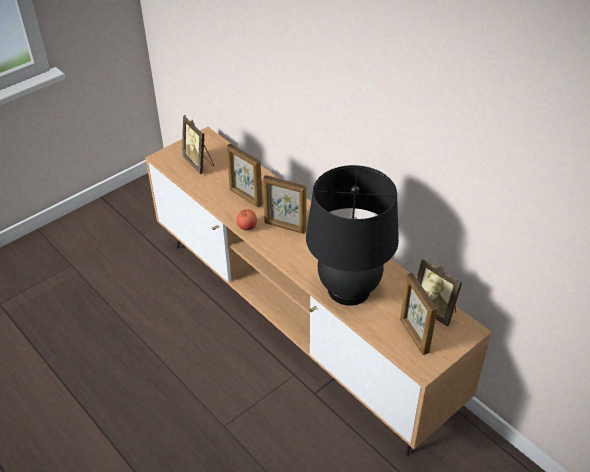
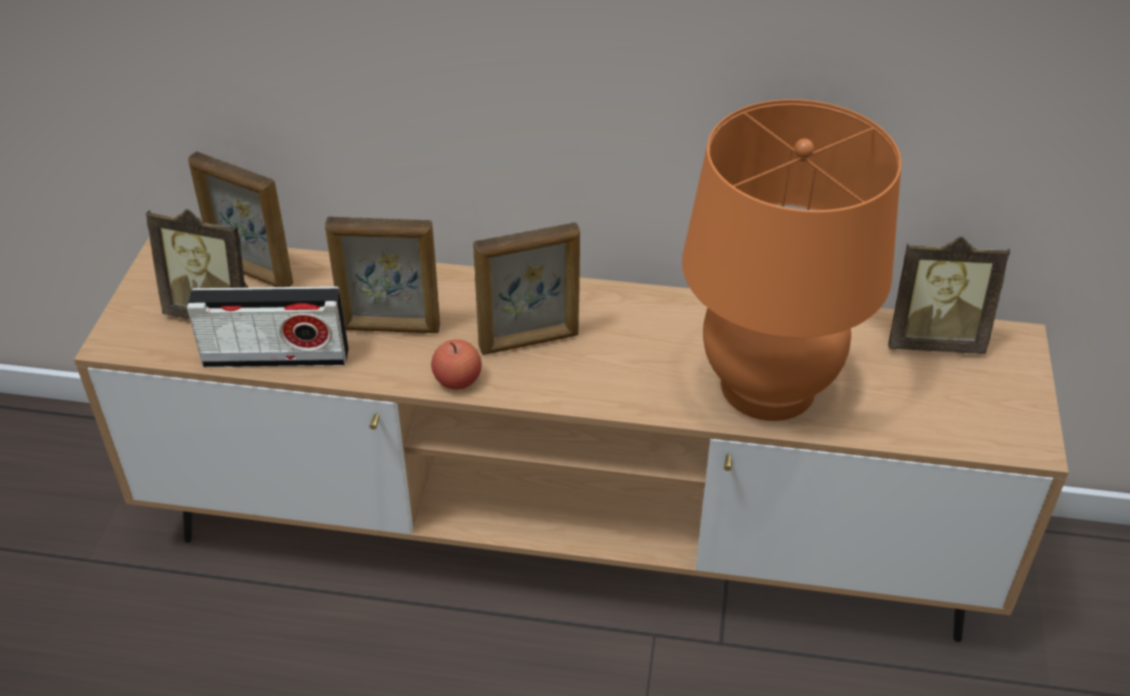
camera: 40 degrees left, 0 degrees up
black table lamp [306,165,399,306] -> orange table lamp [682,99,901,421]
picture frame [400,273,437,355] -> picture frame moved to [188,151,293,287]
none -> radio [187,286,349,367]

